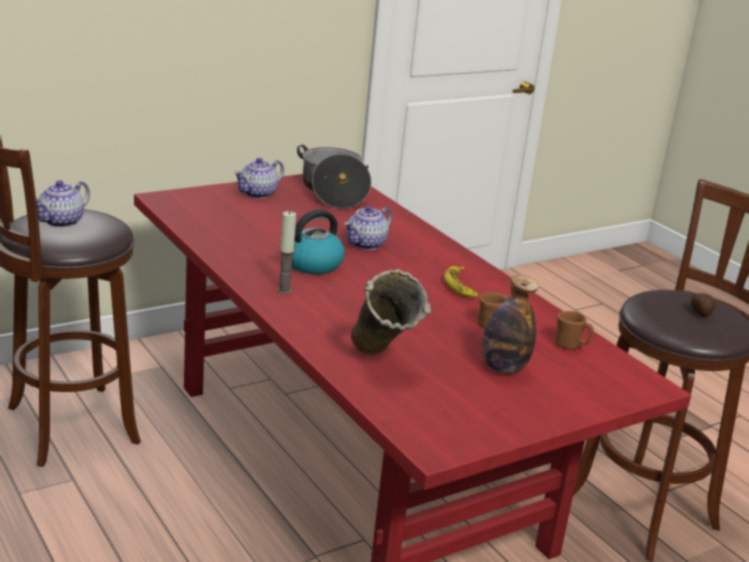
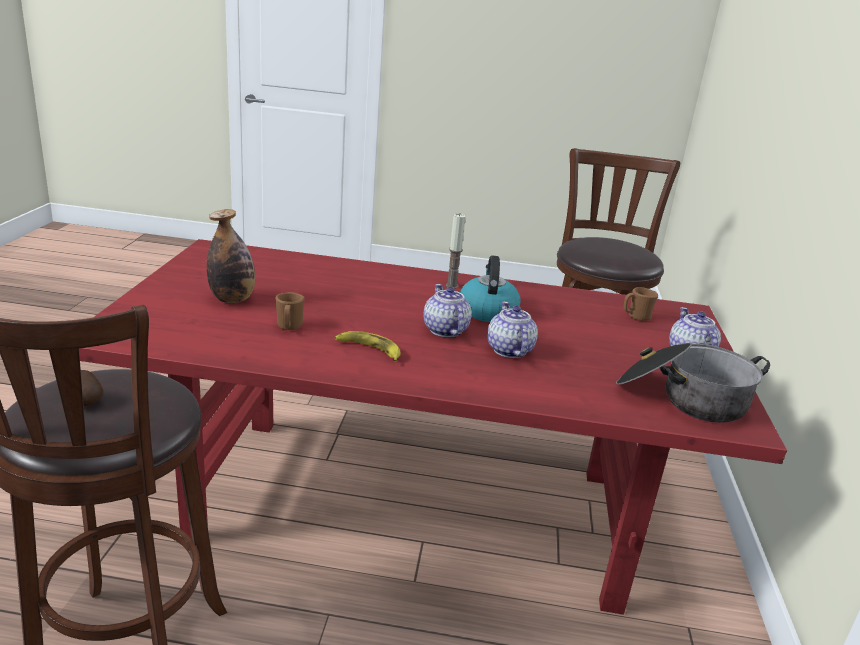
camera: 130 degrees right, 0 degrees up
teapot [36,180,90,228] -> teapot moved to [424,284,472,337]
beige vase [351,269,431,355] -> none
brown mug [555,311,594,350] -> brown mug moved to [624,287,658,321]

